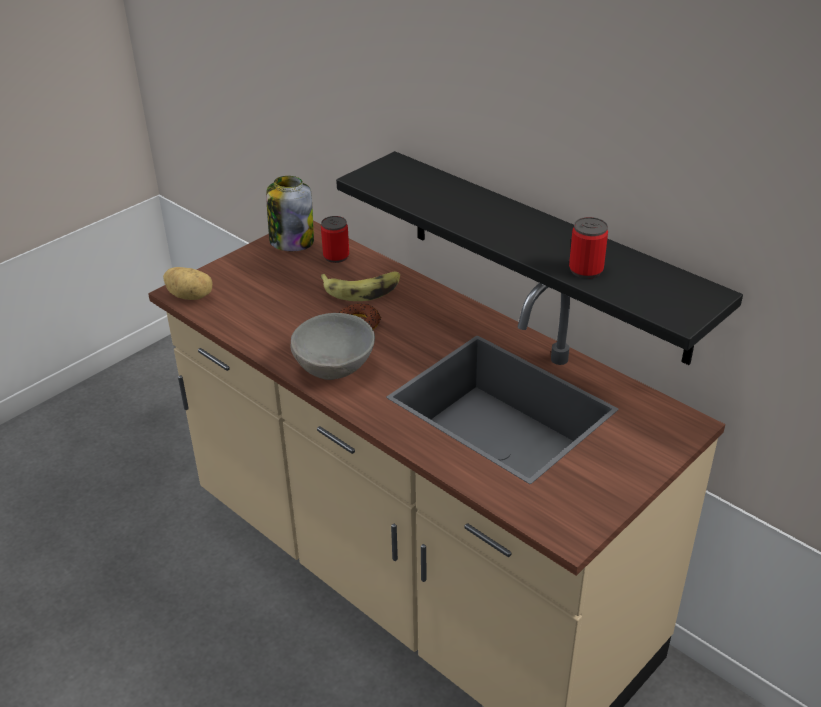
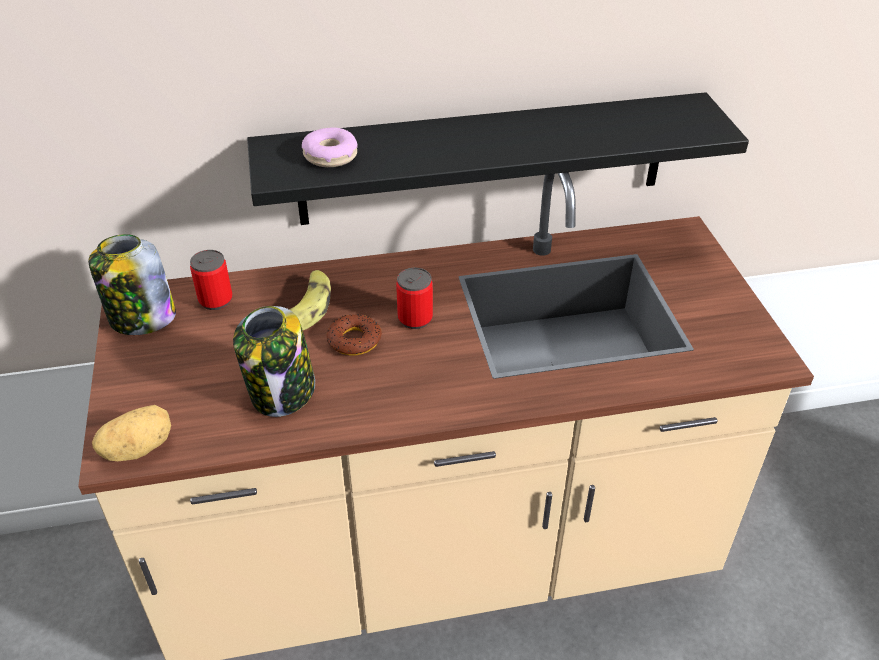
camera: 55 degrees left, 5 degrees up
grey bowl [291,313,375,380] -> none
can [569,217,608,279] -> can moved to [396,268,433,329]
none -> jar [233,306,315,417]
none -> donut [302,128,358,167]

